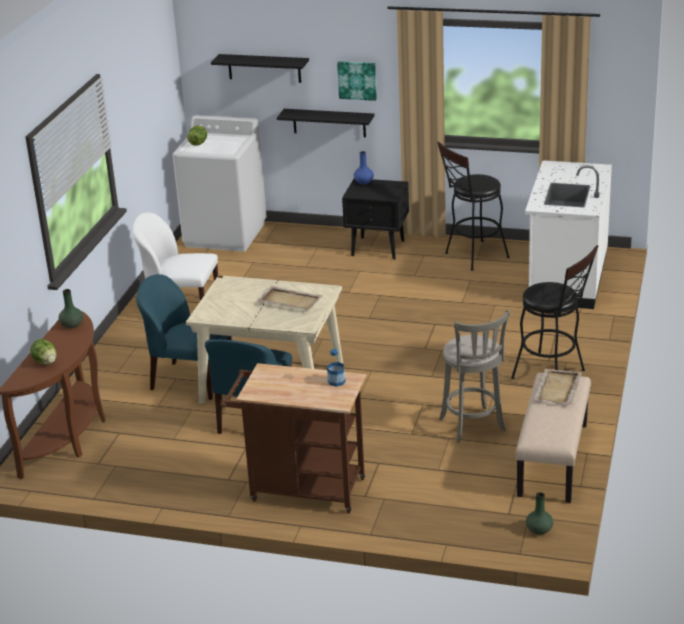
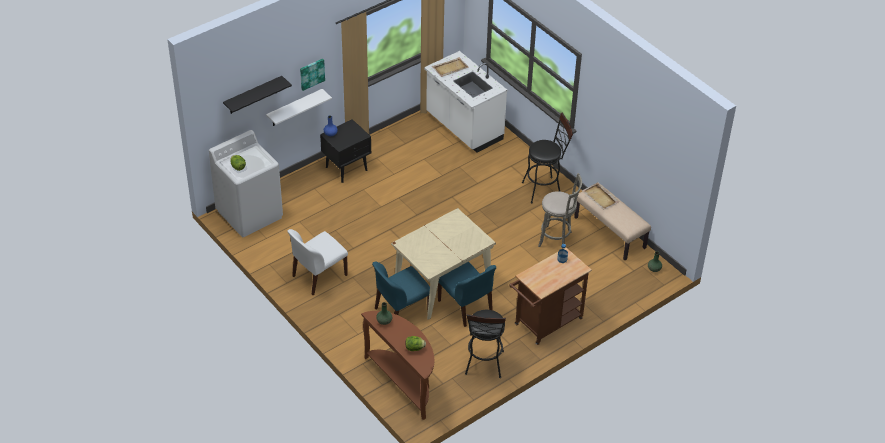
camera: 55 degrees left, 15 degrees up
beige tray [256,286,323,310] -> beige tray moved to [432,57,469,77]
black shelf [277,109,374,137] -> white shelf [266,89,332,126]
black stool [437,141,510,271] -> black stool moved to [465,310,506,378]

